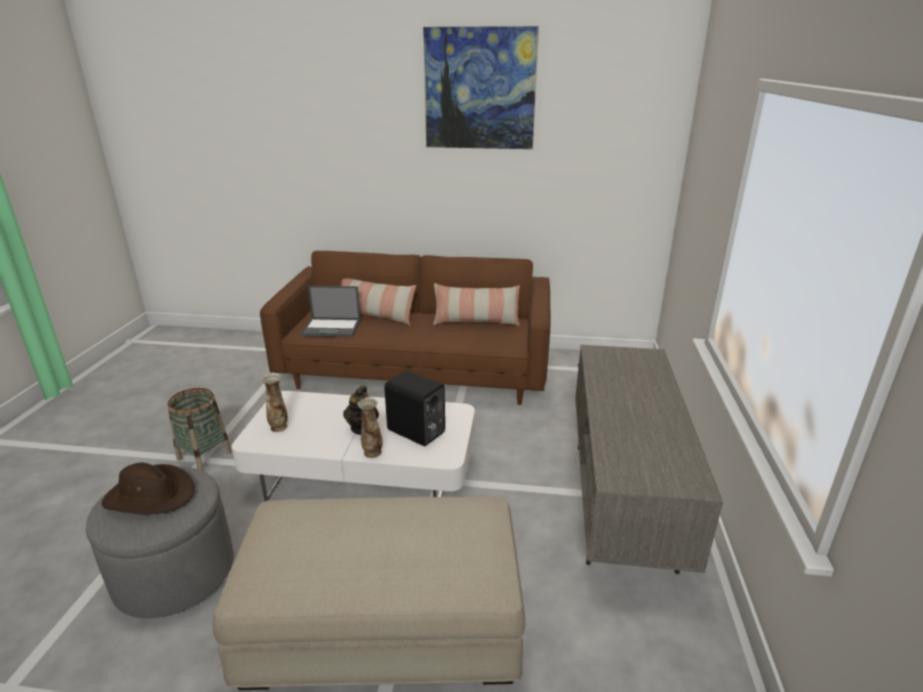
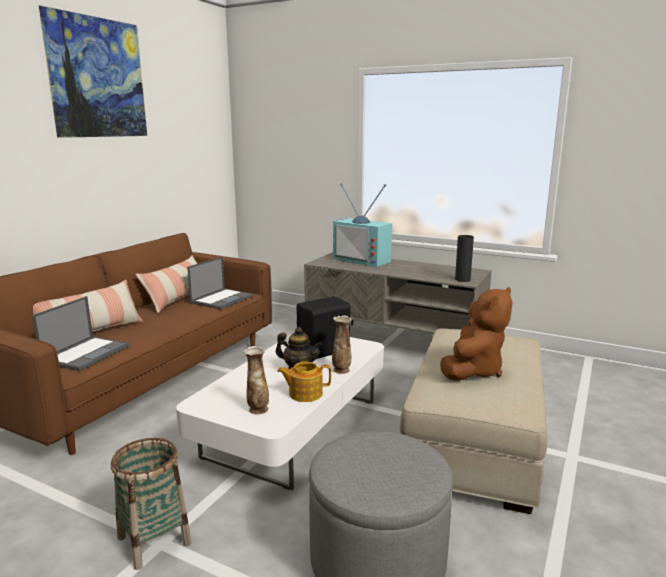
camera: 70 degrees left, 10 degrees down
brown hat [102,463,195,514] -> none
none -> laptop [187,257,253,309]
none -> teapot [277,362,331,402]
none -> television [333,183,392,267]
none -> brown plush toy [440,287,513,381]
none -> black vase [455,235,474,282]

